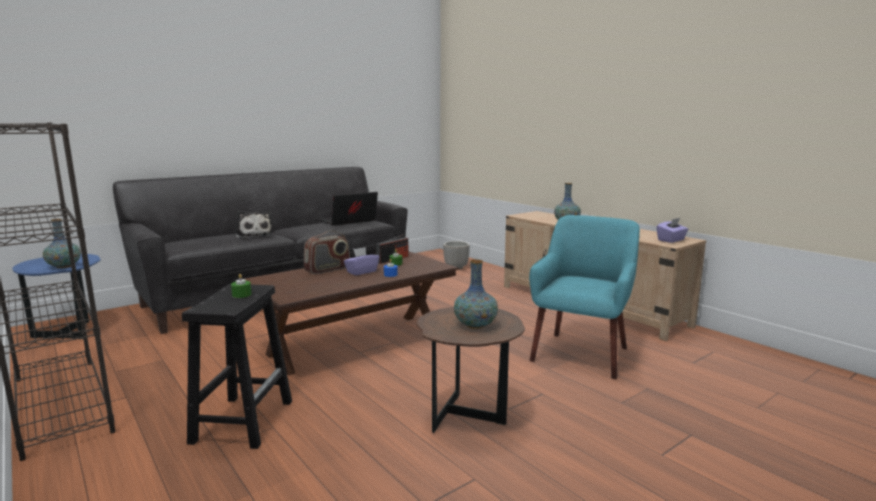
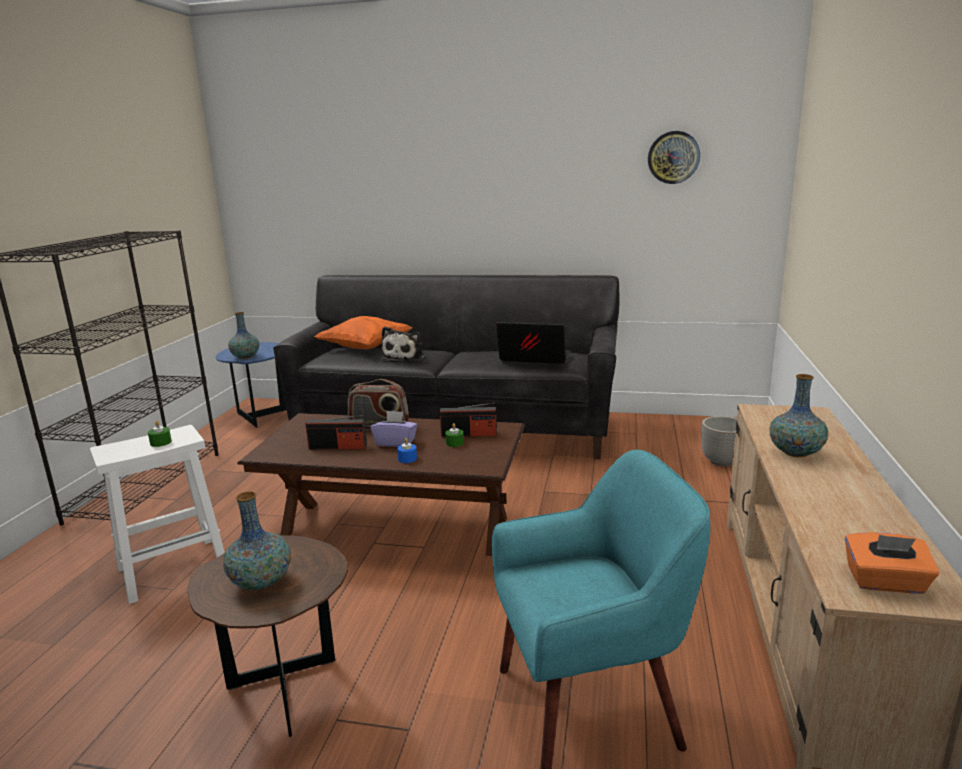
camera: 50 degrees right, 5 degrees up
black stool [182,284,292,449] -> white stool [90,425,225,604]
purple tissue box [657,218,688,243] -> orange tissue box [845,532,939,594]
none -> radio [305,415,367,450]
none -> orange pillow [314,316,413,349]
none -> wall clock [648,131,700,184]

